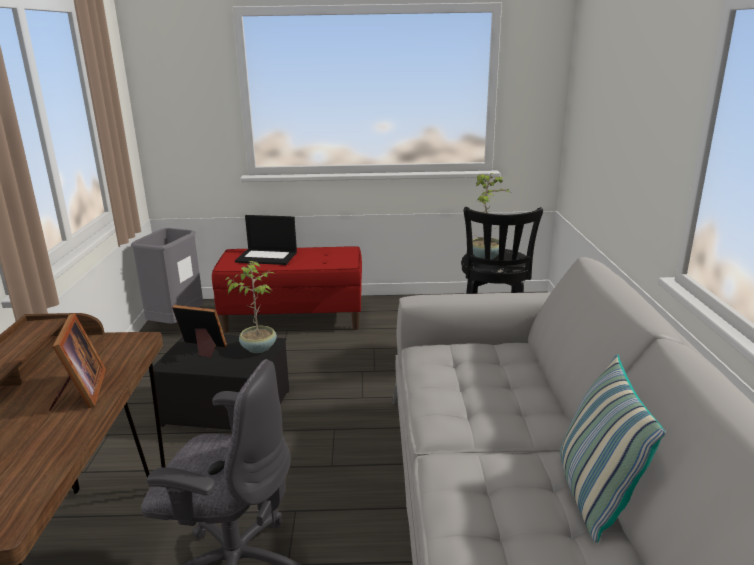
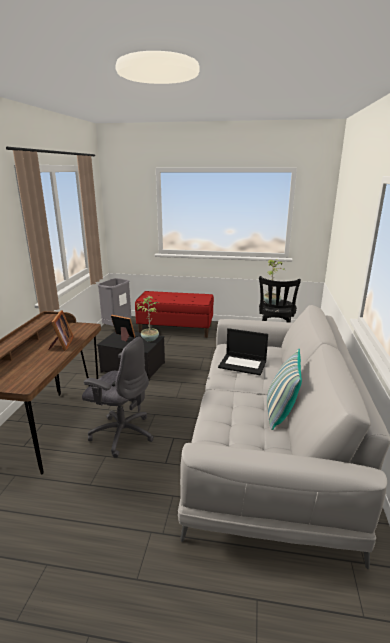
camera: 10 degrees right, 0 degrees up
laptop [235,215,297,265] -> laptop moved to [218,328,268,375]

